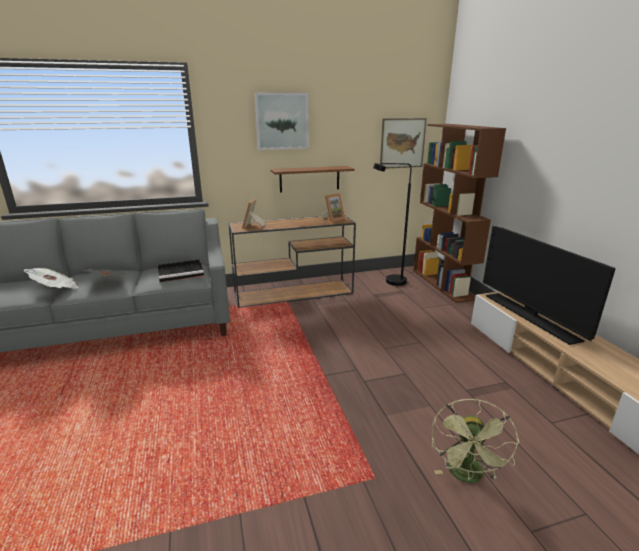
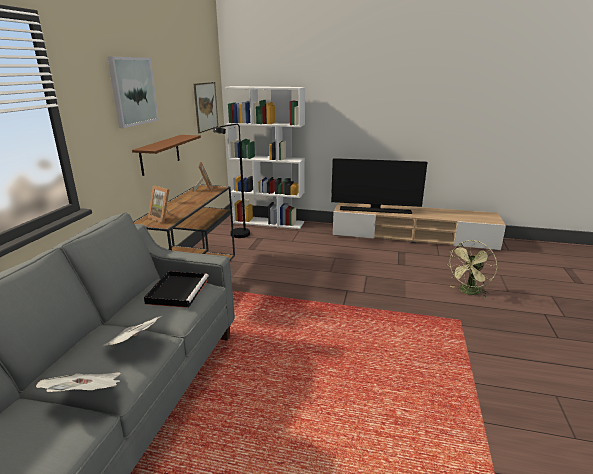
camera: 60 degrees left, 0 degrees up
brown bookcase [413,124,506,303] -> white bookcase [224,86,305,229]
green fan [431,399,519,483] -> green fan turned 90 degrees clockwise [447,240,497,298]

